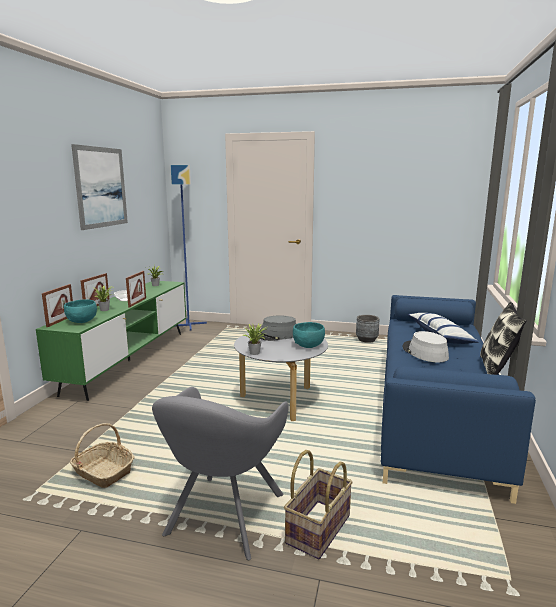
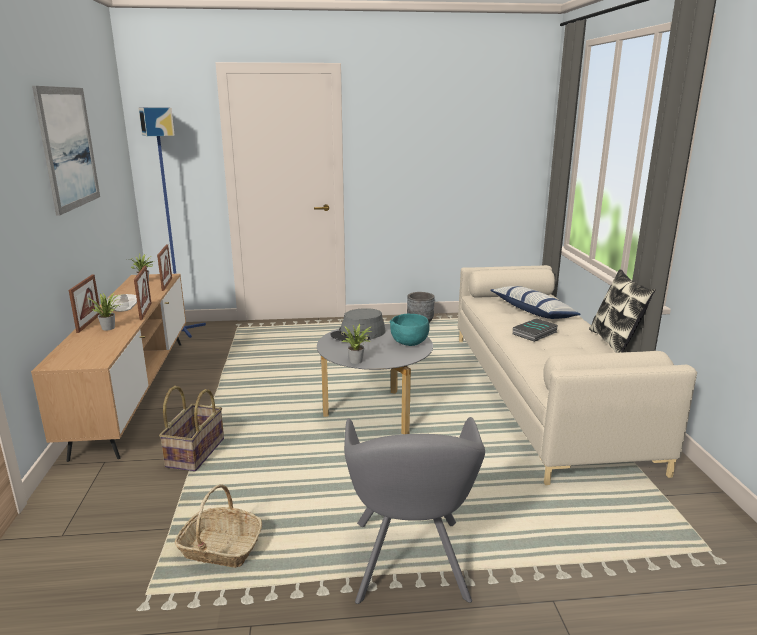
camera: 20 degrees left, 5 degrees up
green tv stand [36,281,186,401] -> brown tv stand [31,273,186,462]
picture frame [42,284,73,327] -> picture frame moved to [157,245,172,291]
turquoise bowl [64,299,97,323] -> none
basket [284,450,353,559] -> basket moved to [159,386,224,471]
blue sofa [381,295,536,504] -> beige sofa [458,265,697,485]
grey hat [403,331,449,362] -> book [513,318,558,342]

